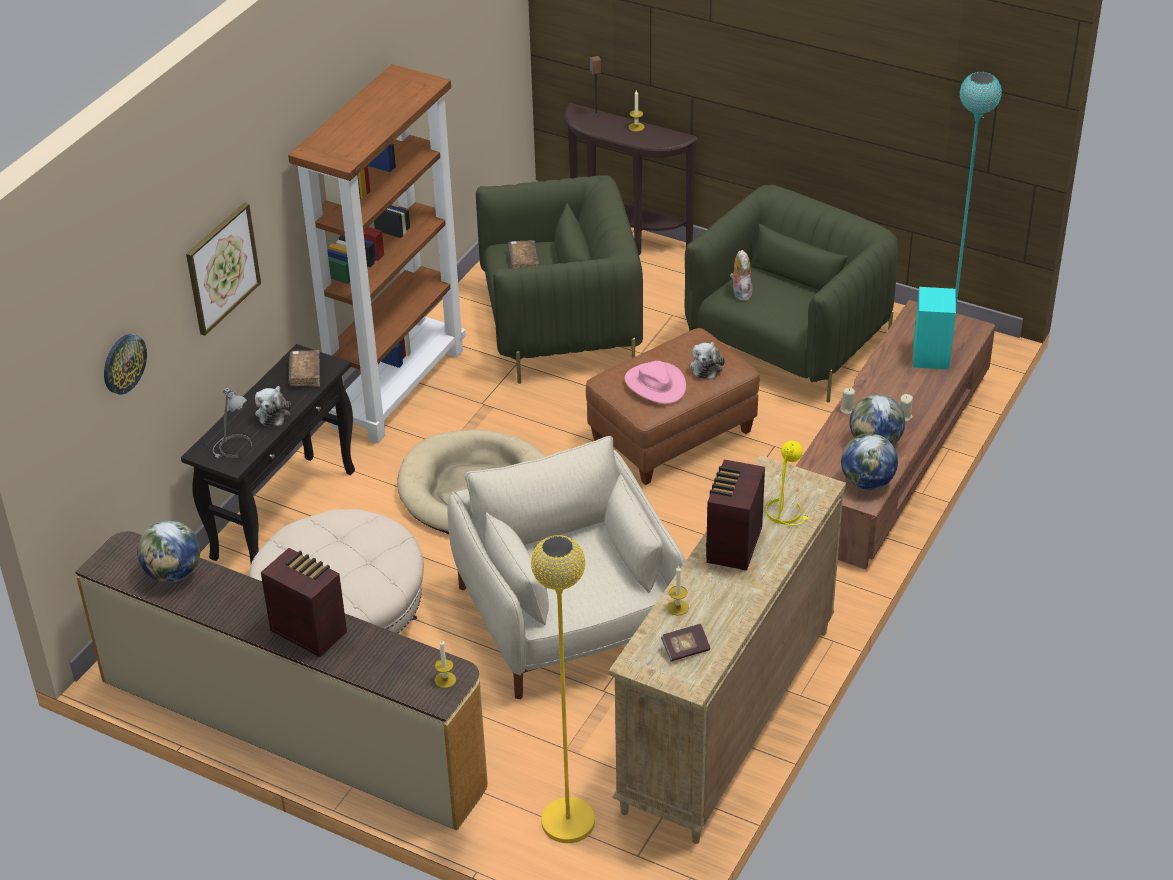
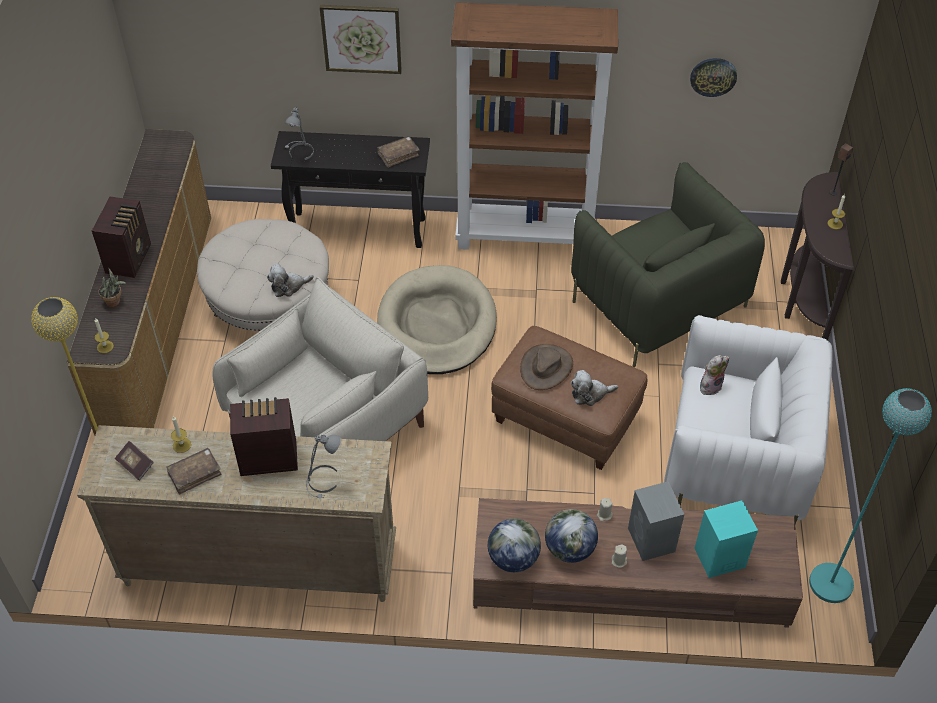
camera: 65 degrees right, 10 degrees up
wall clock [104,334,147,395] -> wall clock moved to [690,58,737,97]
globe [137,520,200,583] -> none
plush toy [255,386,291,426] -> plush toy moved to [267,264,314,297]
brown book [507,240,539,269] -> brown book moved to [166,448,222,494]
pink hat [624,361,686,404] -> brown hat [520,344,573,390]
green armchair [685,185,898,402] -> white armchair [664,315,833,524]
yellow table lamp [766,441,809,526] -> grey table lamp [306,435,341,499]
none -> potted plant [99,268,126,307]
none -> grey speaker [628,481,685,561]

